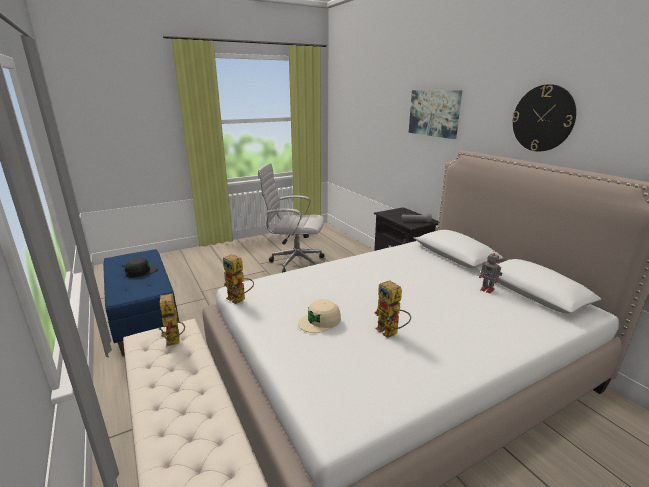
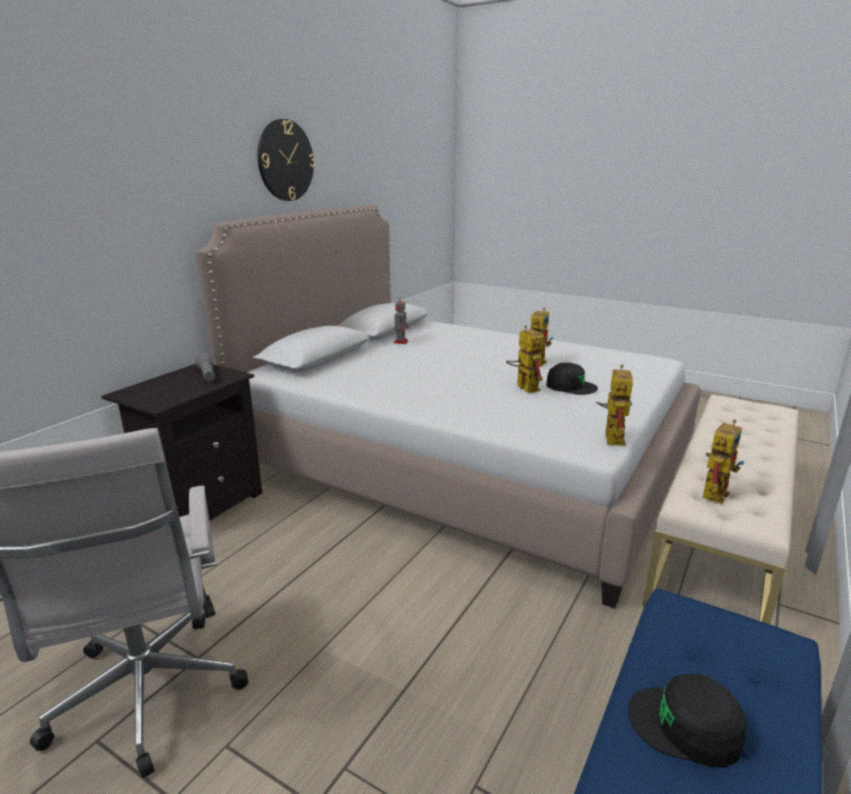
camera: 120 degrees left, 0 degrees up
beige cap [298,299,341,333] -> black cap [546,362,598,395]
picture [409,90,462,139] -> none
none -> toy robot [506,325,544,393]

